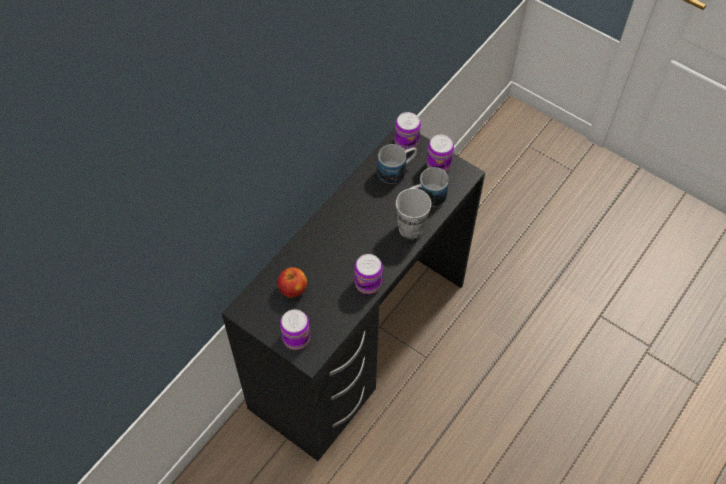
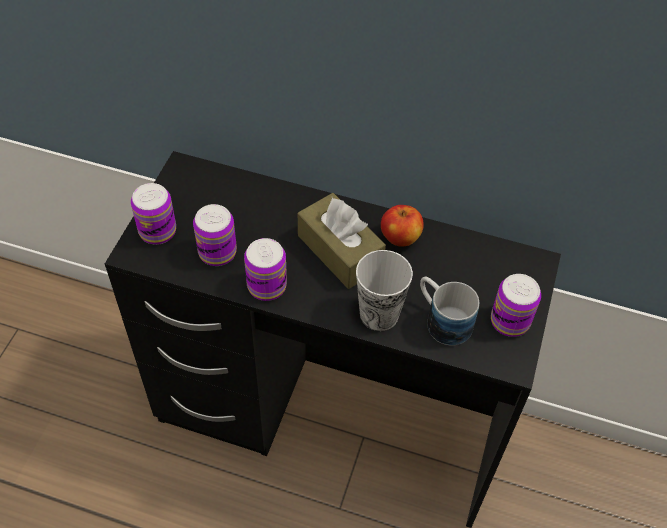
camera: 70 degrees right, 5 degrees down
apple [277,267,307,298] -> apple moved to [381,205,424,247]
mug [377,144,417,184] -> none
can [395,112,421,150] -> can moved to [193,204,237,266]
none -> brown tissue box [298,193,386,289]

